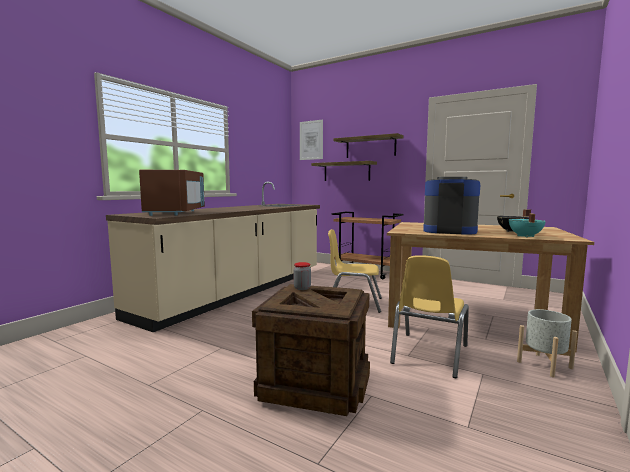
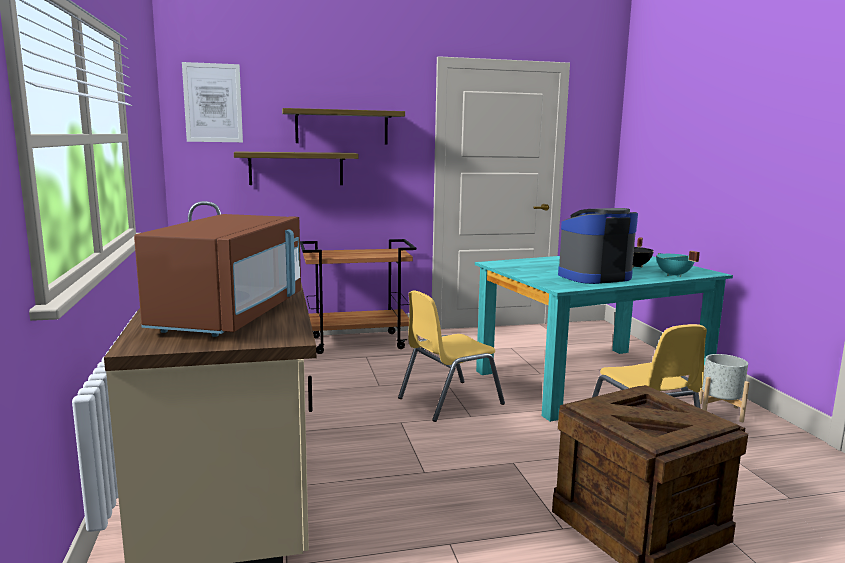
camera: 45 degrees left, 5 degrees up
brown microwave [139,170,205,216] -> brown microwave turned 60 degrees clockwise [134,214,301,337]
jar [293,262,311,290] -> none
brown dining table [387,222,594,352] -> turquoise dining table [475,256,733,422]

